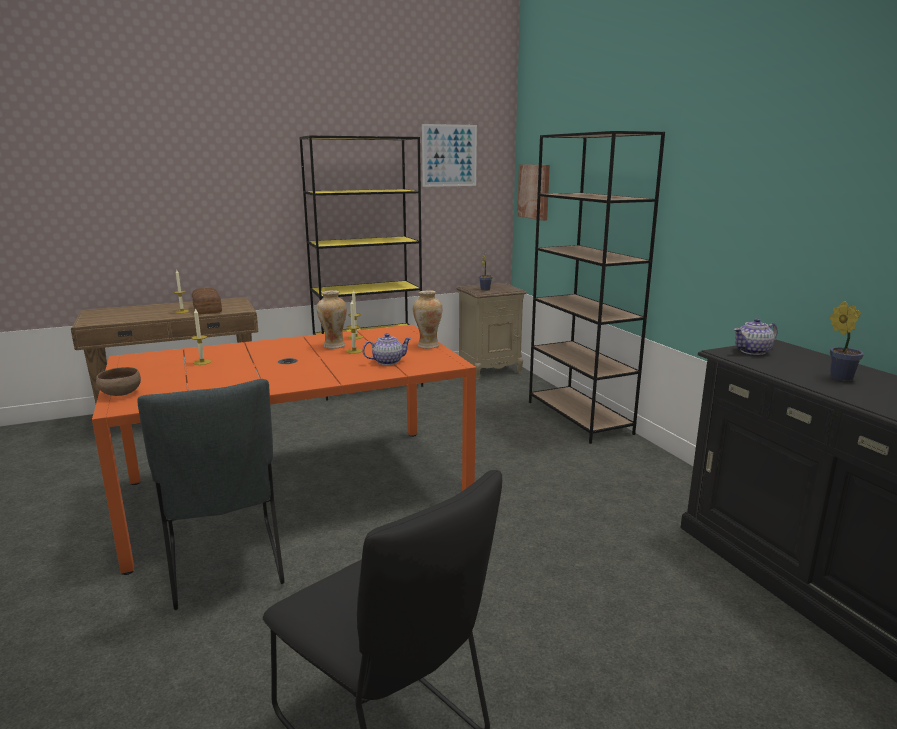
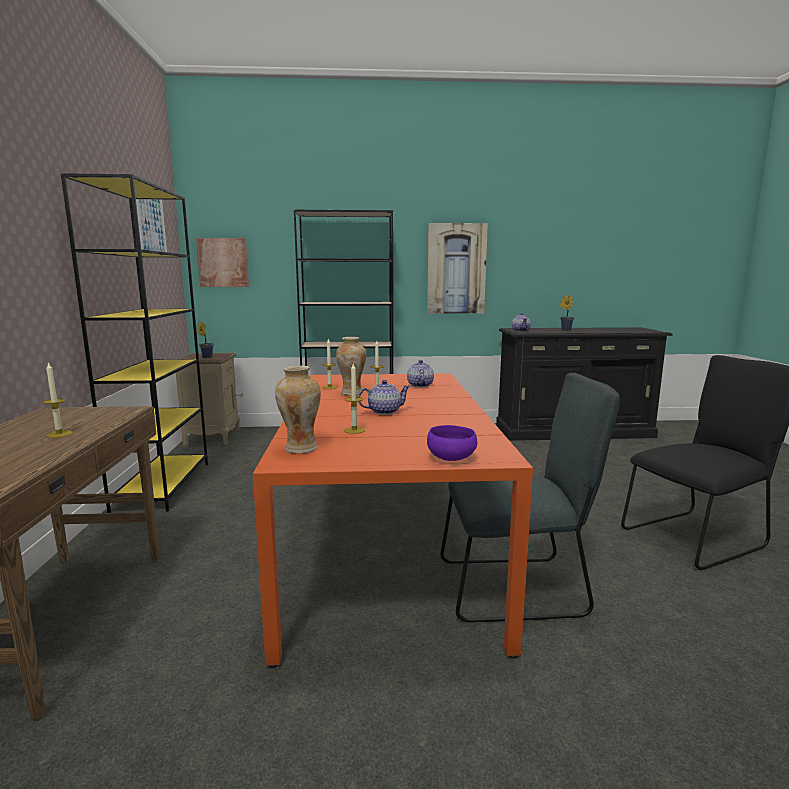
camera: 70 degrees left, 5 degrees down
brown bowl [96,367,141,396] -> purple bowl [427,425,477,461]
bread [192,288,222,315] -> none
vase [413,290,442,349] -> vase moved to [275,366,321,454]
none -> teapot [358,380,411,415]
none -> picture [427,223,488,314]

